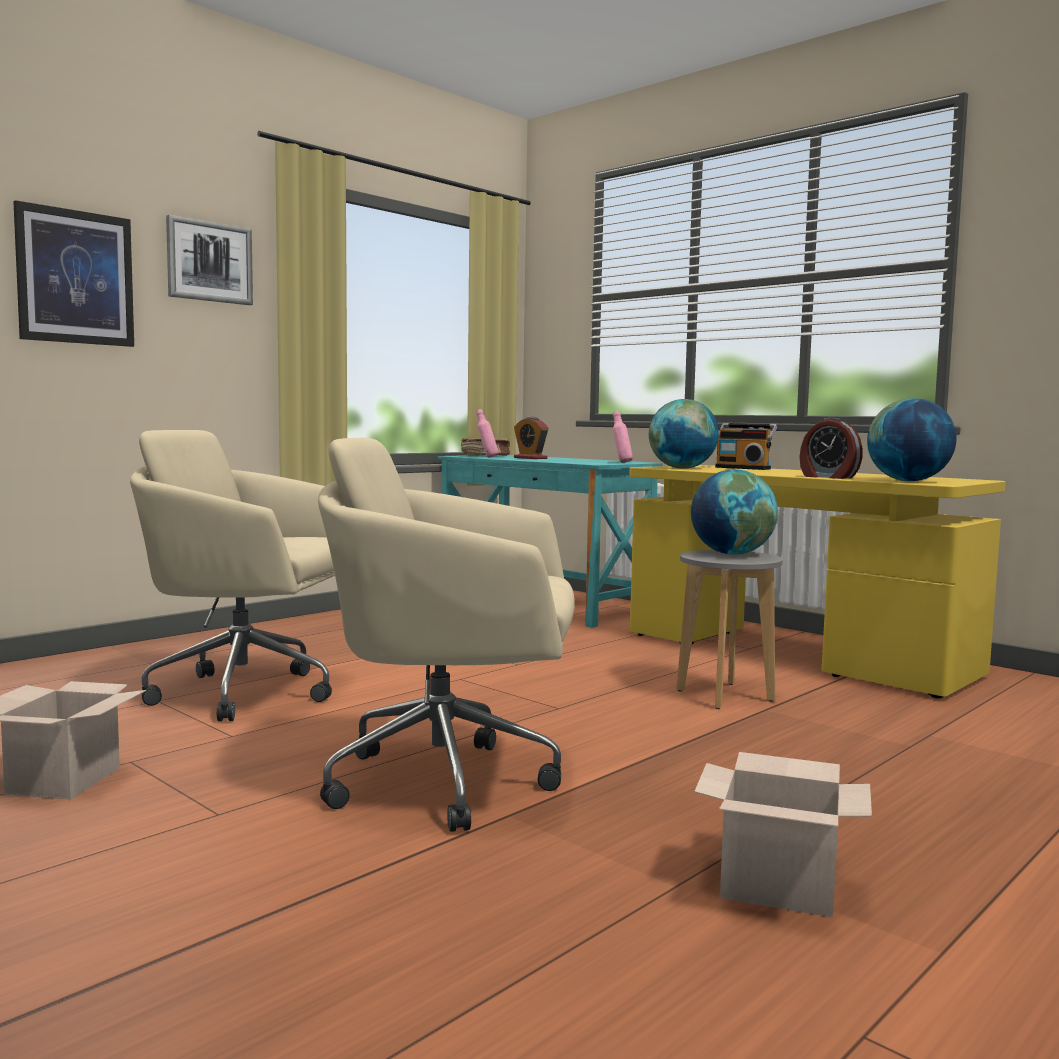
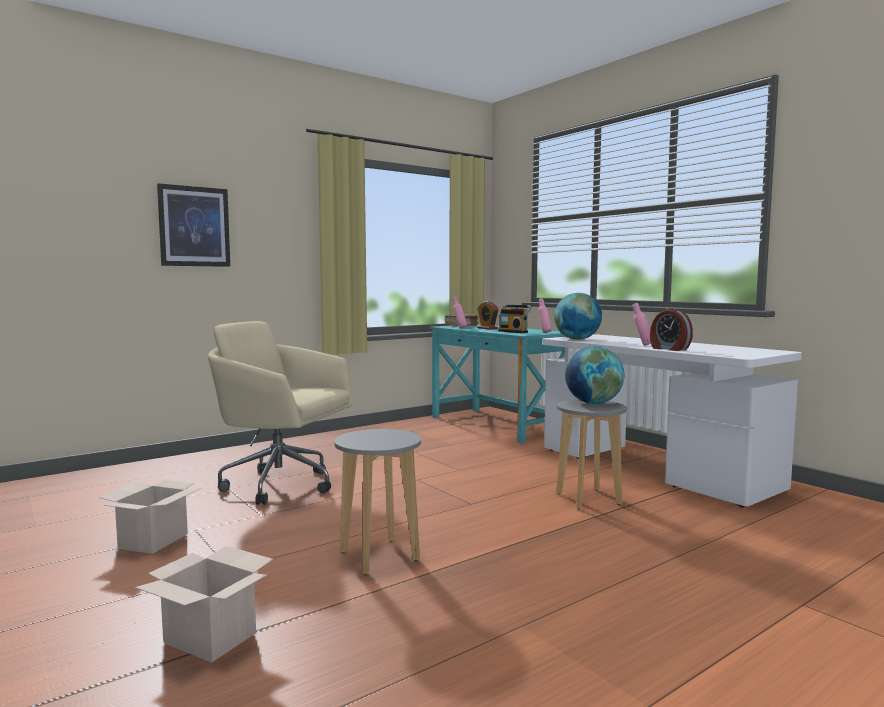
camera: 10 degrees right, 0 degrees up
picture [166,215,253,305] -> none
beige office chair [318,438,575,832] -> grey stool [334,429,421,575]
yellow desk [629,465,1005,698] -> white desk [542,334,802,507]
cardboard box [694,752,872,917] -> cardboard box moved to [135,546,273,663]
radio [715,423,777,470] -> radio moved to [498,304,532,333]
globe [867,398,957,481] -> none
none -> pink bottle [632,303,651,346]

